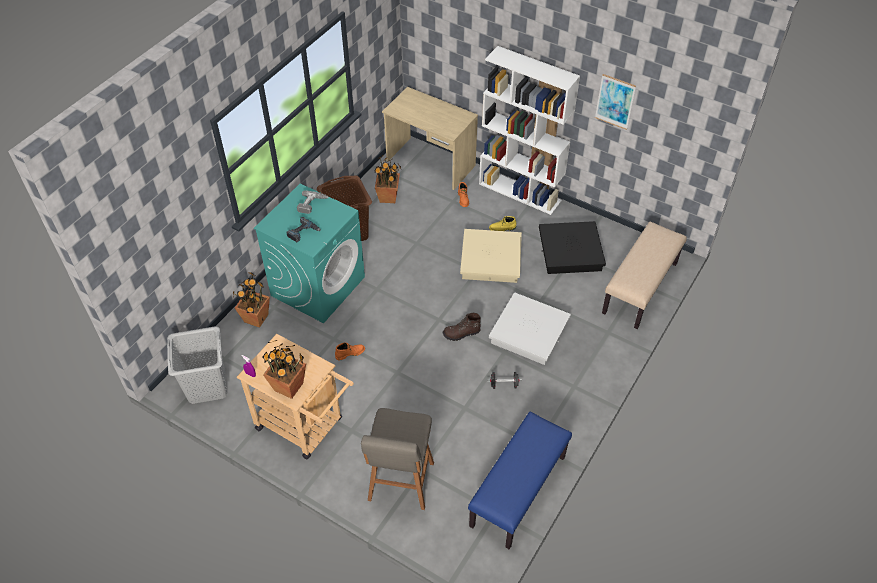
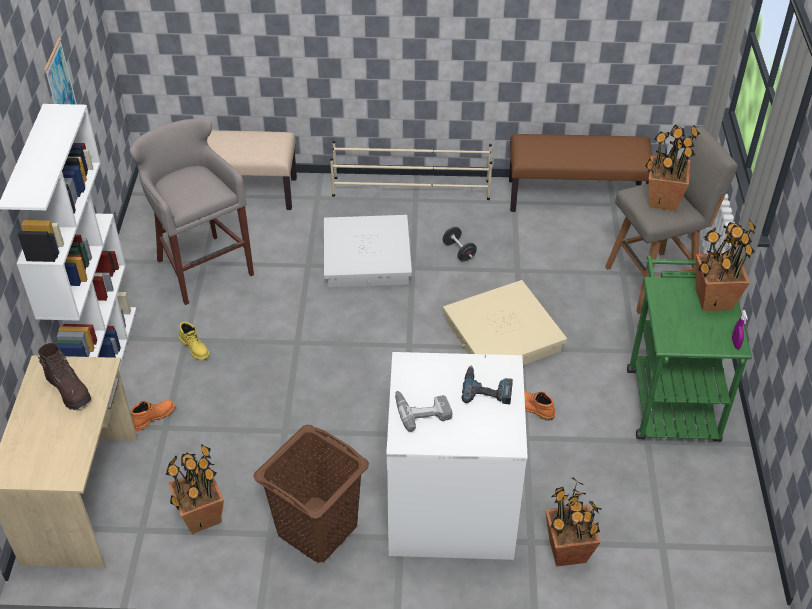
camera: 120 degrees left, 5 degrees down
grey laundry basket [167,326,227,404] -> none
beige cart [237,334,354,460] -> green cart [627,256,752,442]
turquoise washing machine [254,184,365,323] -> white washing machine [386,352,528,560]
brown boot [443,313,481,341] -> brown boot moved to [37,343,91,410]
beige storage box [460,229,522,283] -> beige storage box moved to [443,280,567,365]
blue bench [468,412,572,549] -> brown bench [509,134,653,212]
black storage box [539,221,606,274] -> grey stool [129,119,254,305]
none -> beige shoe rack [330,140,492,200]
none -> potted plant [645,125,700,211]

